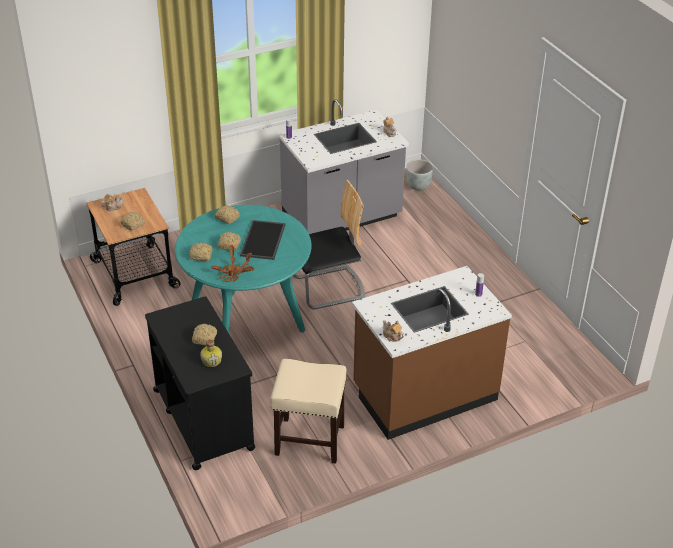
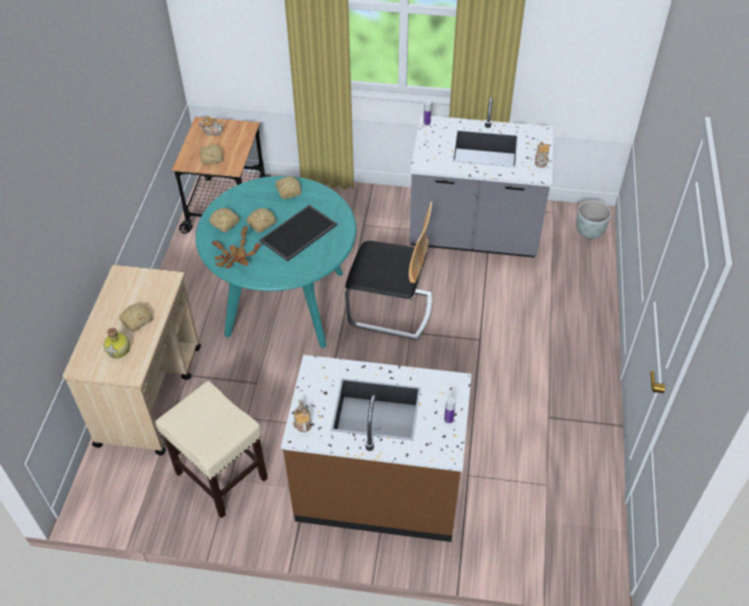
camera: 35 degrees right, 10 degrees up
black cart [145,296,256,470] -> beige cart [63,265,201,456]

